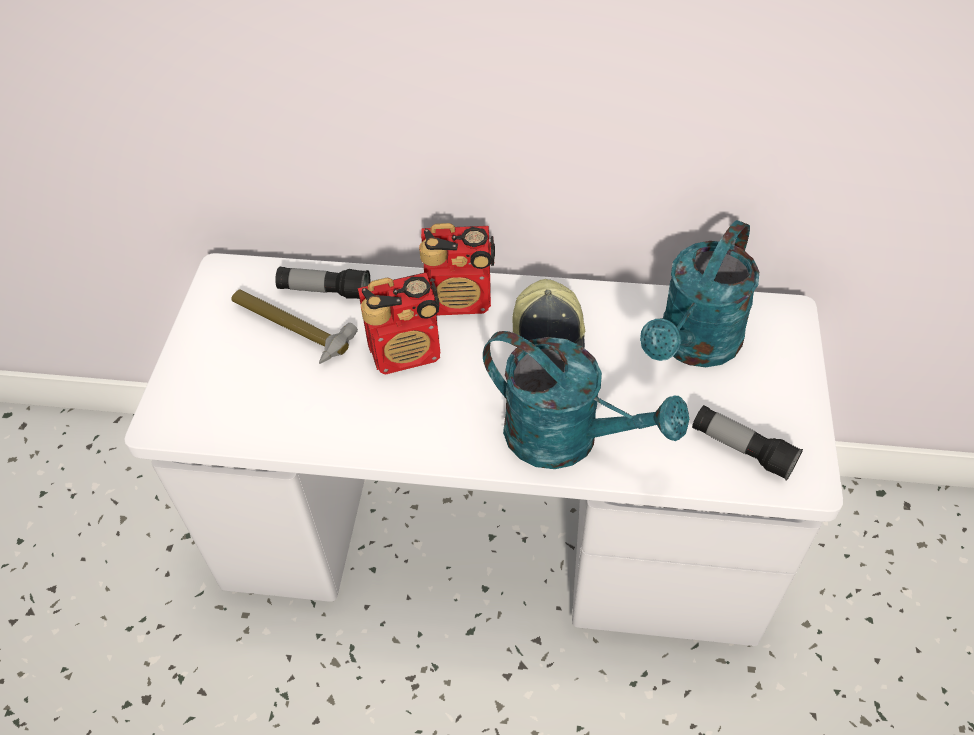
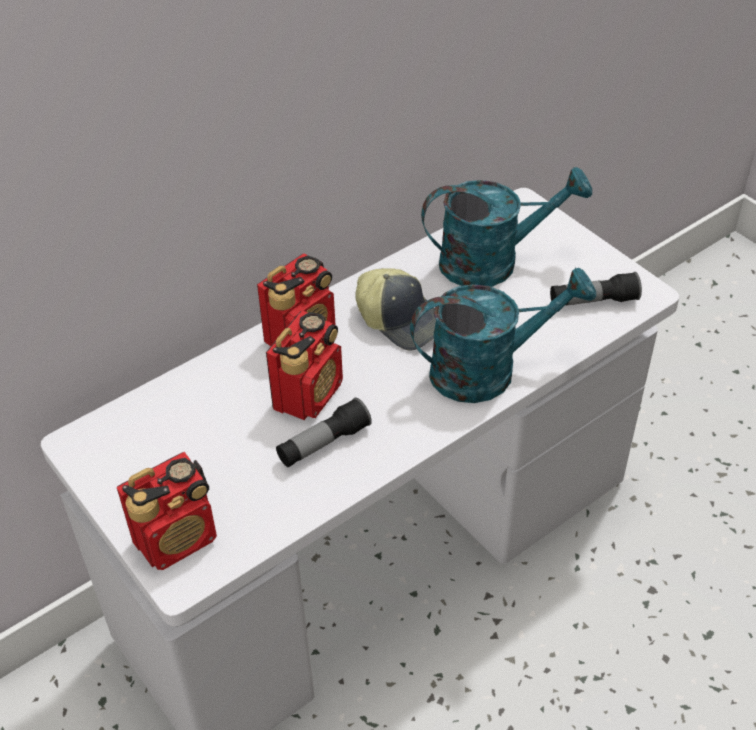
camera: 45 degrees left, 5 degrees down
hammer [231,289,358,364] -> none
flashlight [275,267,370,299] -> flashlight moved to [276,397,372,467]
turquoise watering can [640,220,759,367] -> turquoise watering can turned 90 degrees counterclockwise [421,167,592,287]
none -> radio [117,452,217,570]

